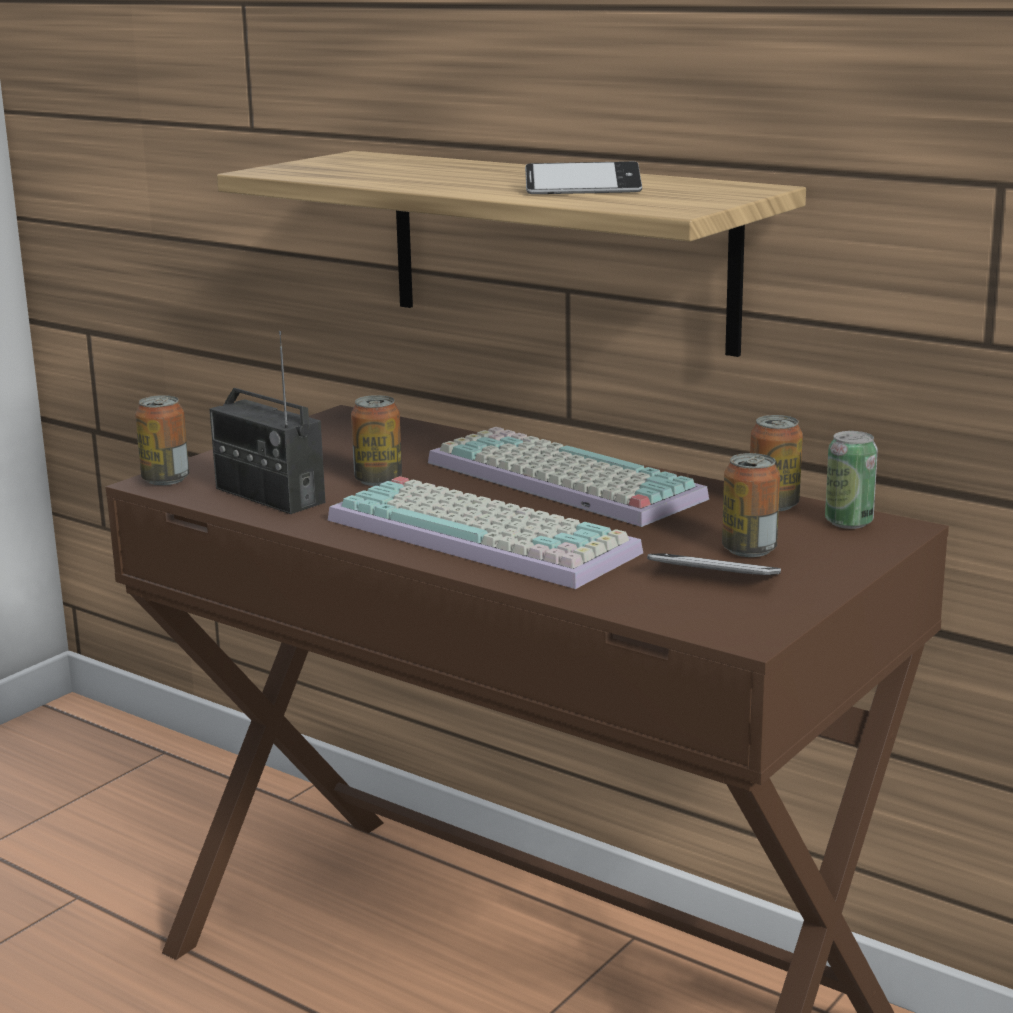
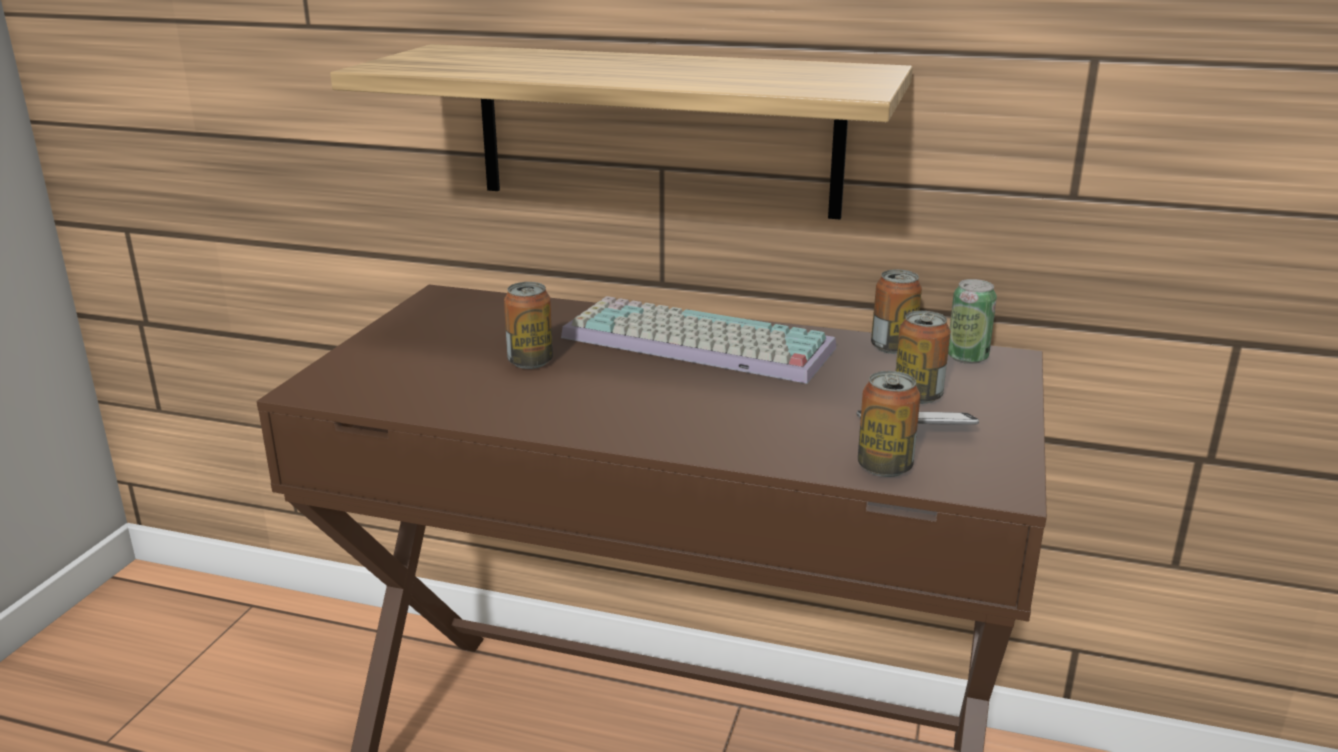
camera: 20 degrees left, 5 degrees up
can [135,395,189,485] -> can moved to [858,371,920,477]
radio [210,331,325,514] -> none
keyboard [328,476,643,589] -> none
phone [525,161,642,194] -> none

